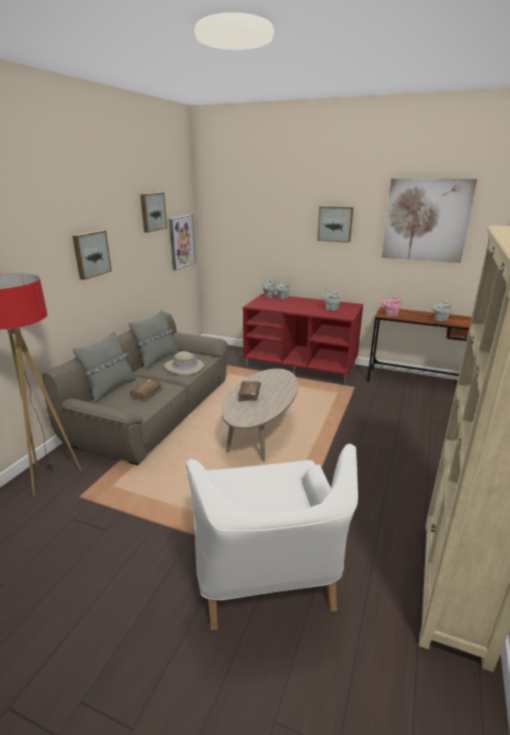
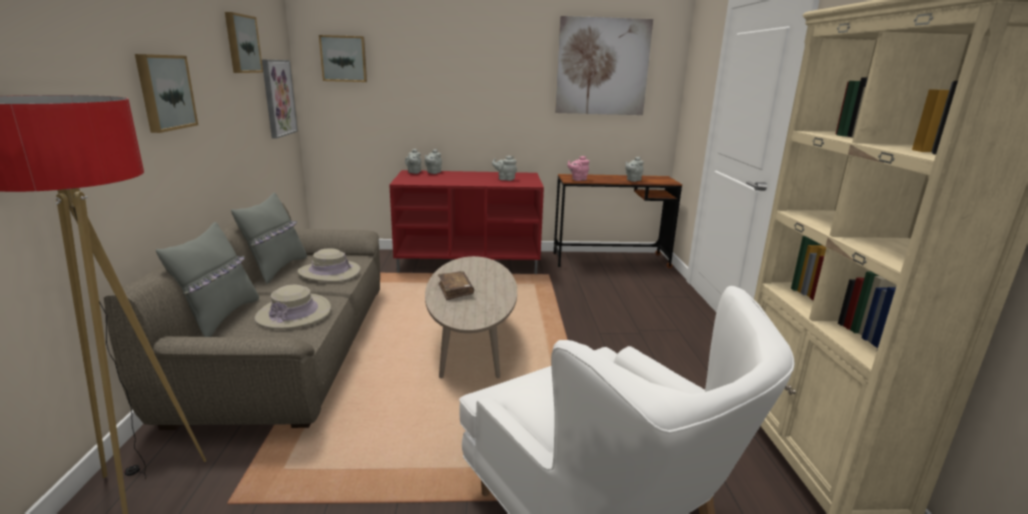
camera: 25 degrees left, 5 degrees down
brown book [130,379,163,402] -> beige hat [254,285,331,329]
picture [317,206,353,243] -> picture moved to [319,35,367,82]

